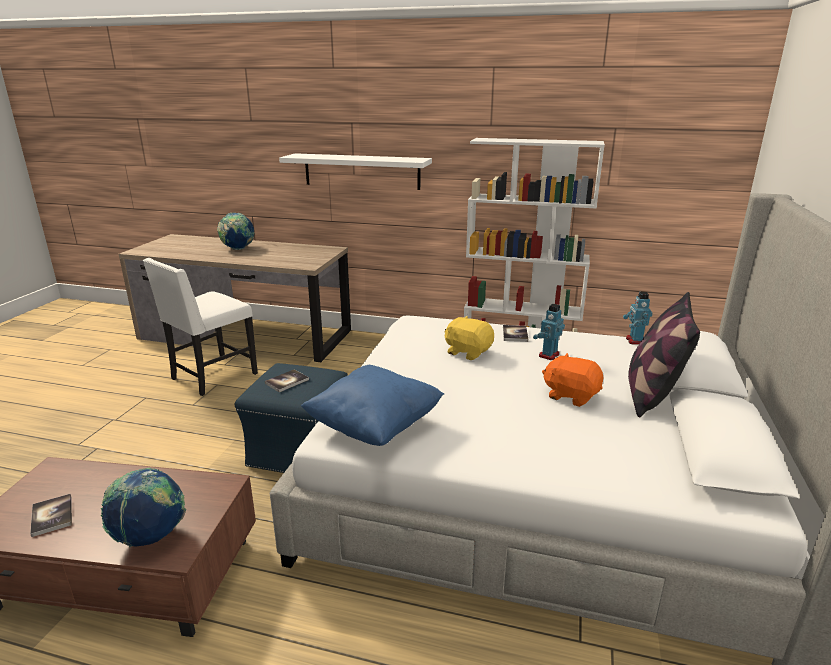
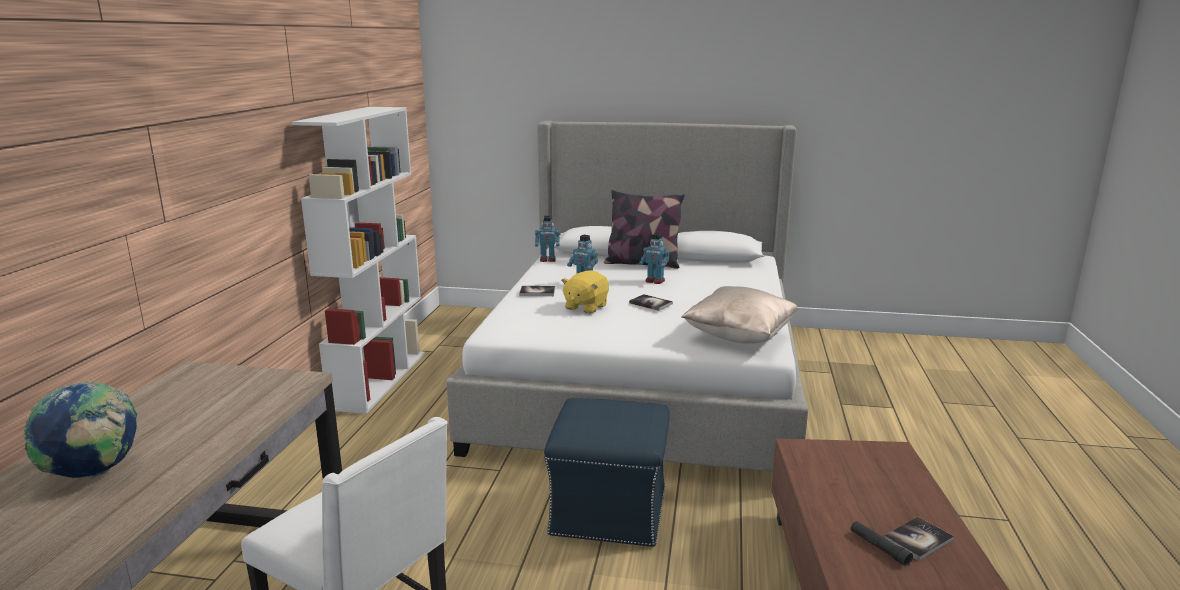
camera: 95 degrees left, 5 degrees down
globe [101,468,186,547] -> none
book [265,369,309,392] -> book moved to [629,294,673,311]
white shelf [279,153,432,190] -> none
blue pillow [301,365,444,446] -> beige pillow [681,286,799,344]
orange plush toy [542,353,603,407] -> toy robot [639,233,670,284]
none -> black flashlight [851,521,913,566]

